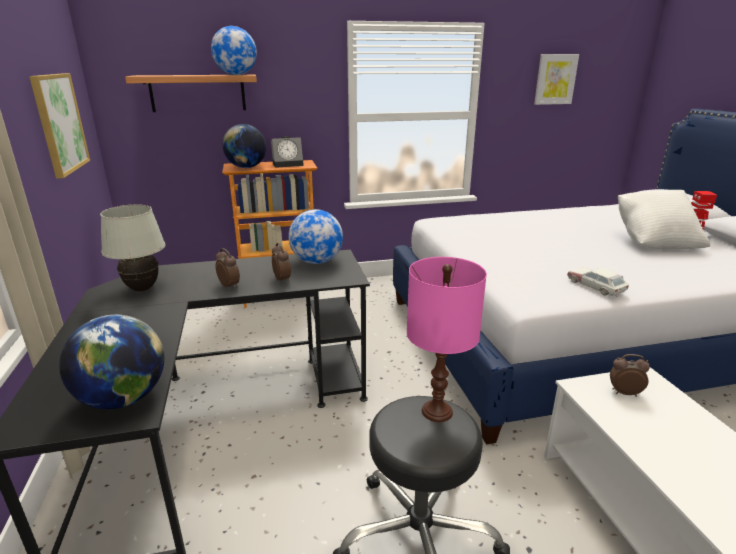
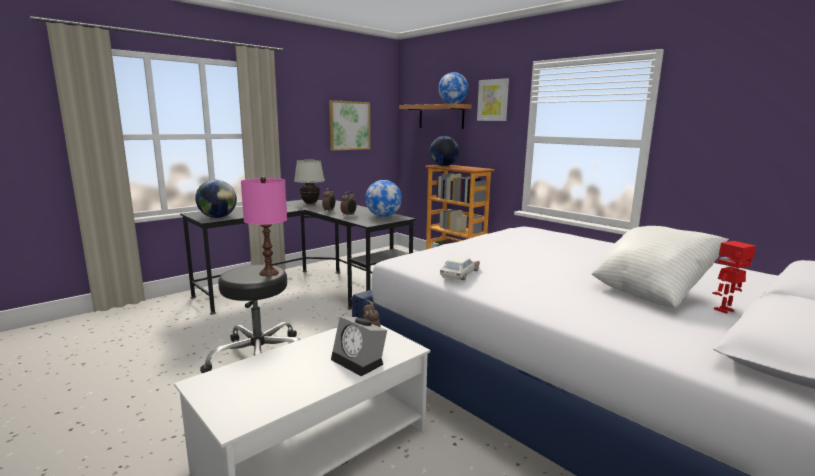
camera: 60 degrees right, 10 degrees down
alarm clock [271,136,304,168] -> alarm clock moved to [331,317,387,376]
picture [534,54,579,105] -> picture moved to [477,78,509,121]

